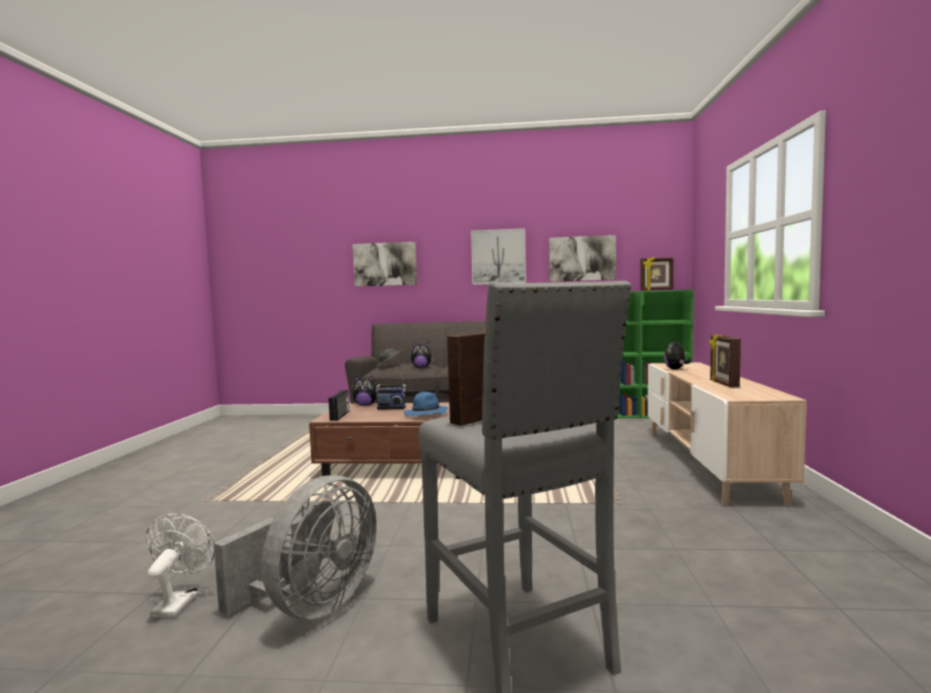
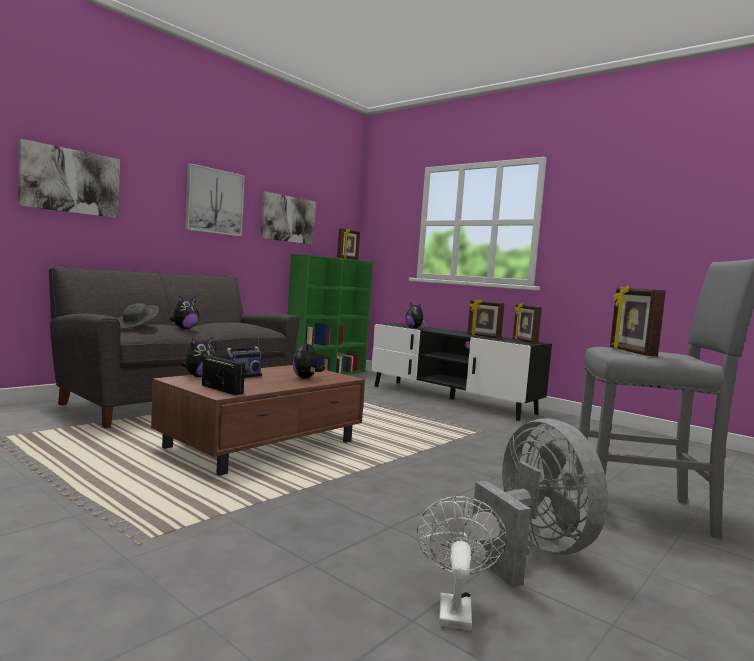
camera: 55 degrees left, 0 degrees up
white fan [146,513,214,618] -> white fan turned 60 degrees clockwise [417,496,507,630]
blue hat [404,392,448,416] -> plush toy [293,339,325,378]
beige tv stand [648,363,807,506] -> black tv stand [371,323,552,421]
none -> picture frame [513,303,542,343]

